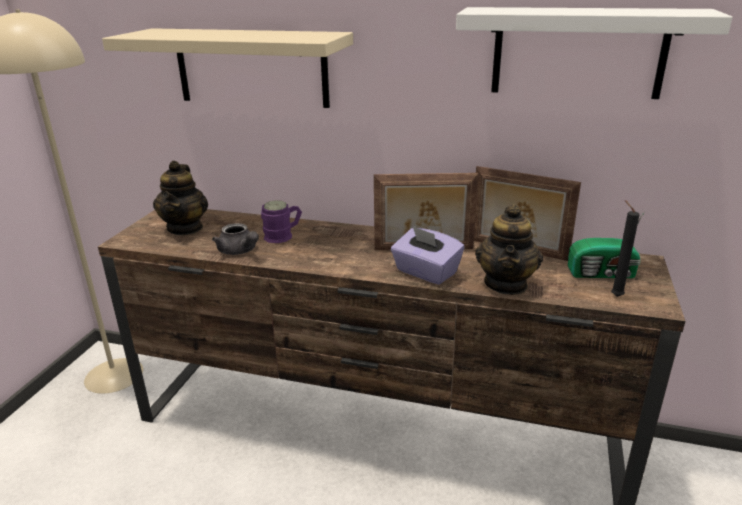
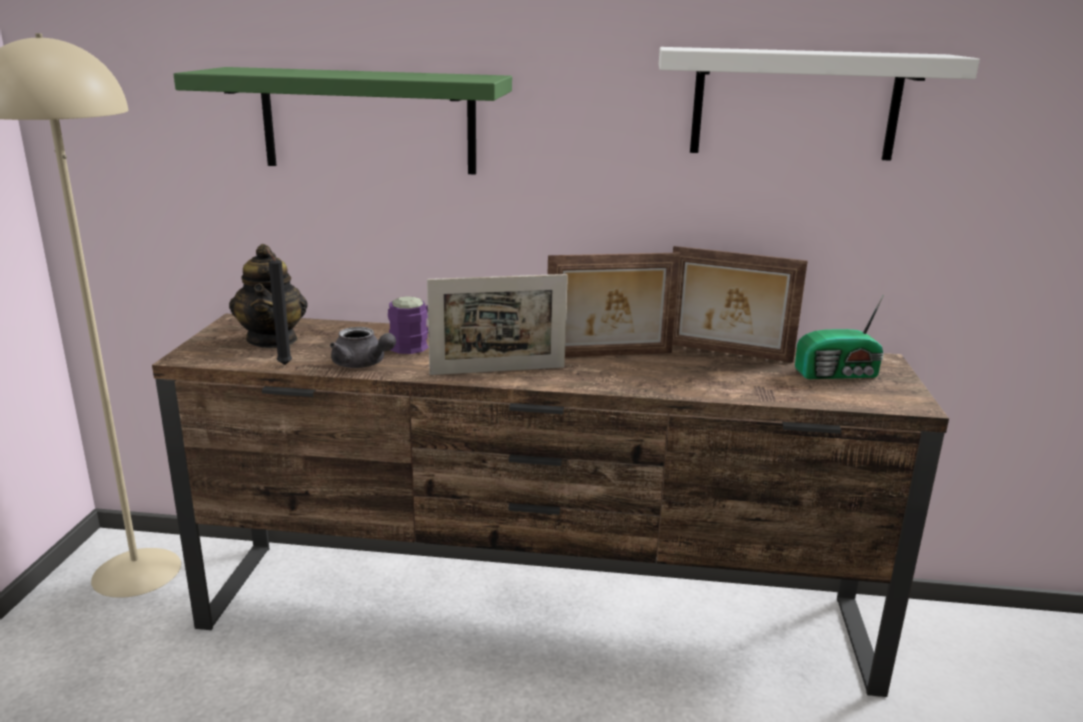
camera: 10 degrees left, 5 degrees down
beige shelf [102,28,353,108] -> green shelf [173,67,512,175]
purple tissue box [391,226,465,285] -> none
teapot [475,204,543,295] -> none
black candle [611,200,640,297] -> black candle moved to [266,247,292,365]
none -> picture frame [427,274,568,375]

